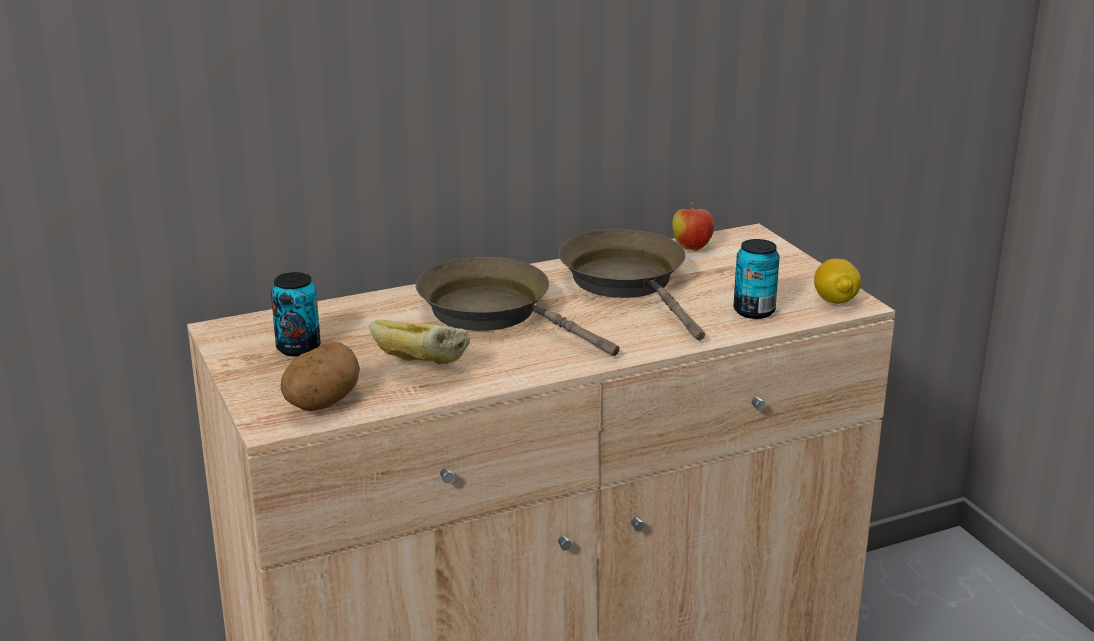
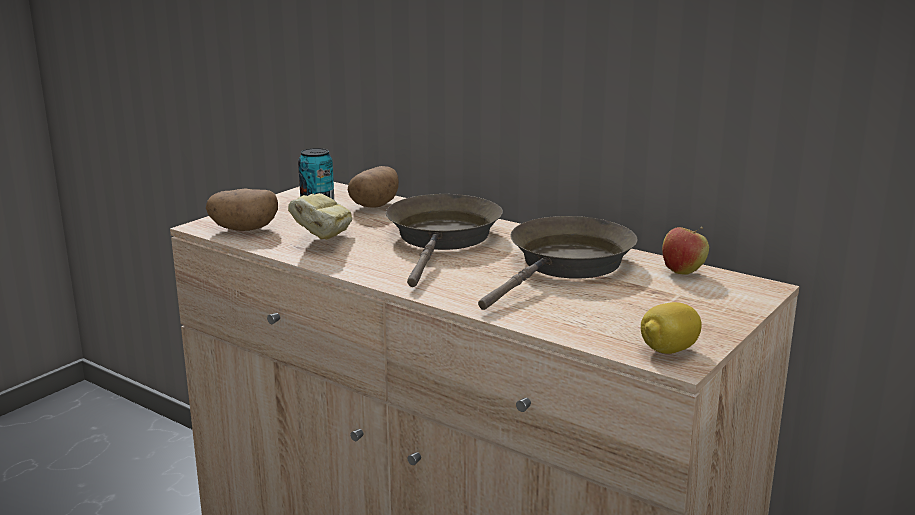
camera: 60 degrees right, 5 degrees down
can [733,239,780,319] -> none
none -> potato [348,166,399,207]

